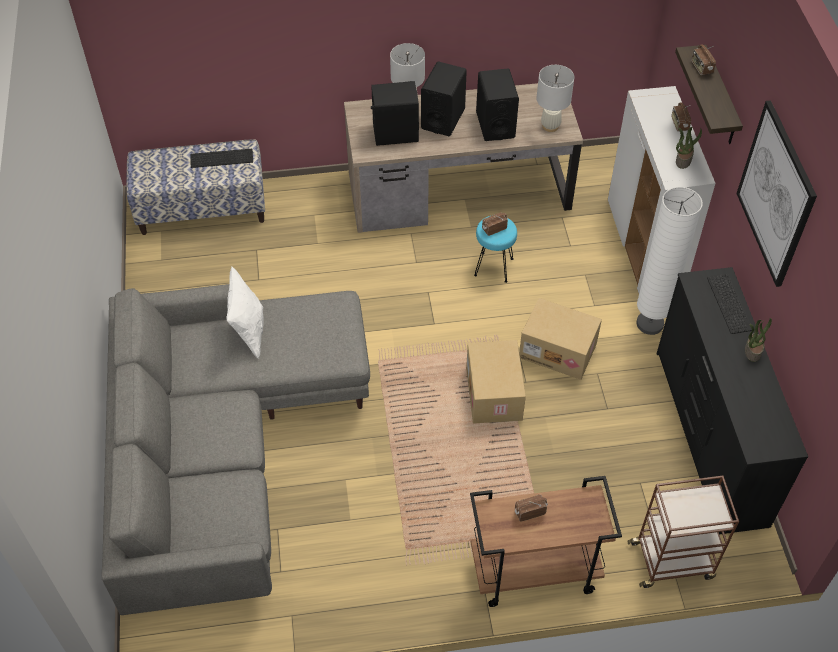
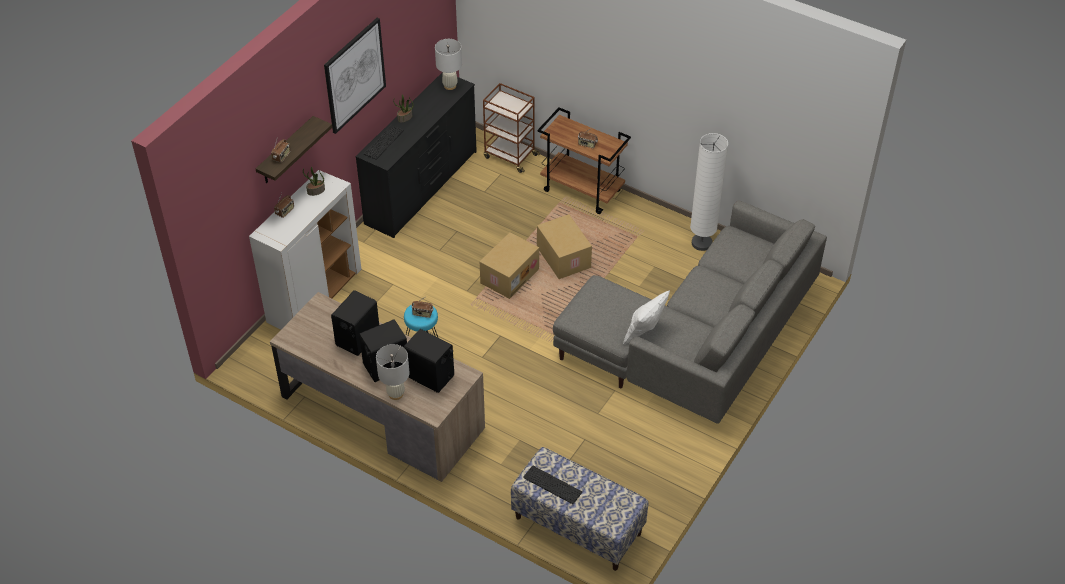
camera: 140 degrees left, 5 degrees down
cardboard box [519,298,602,380] -> cardboard box moved to [537,214,592,279]
white table lamp [536,65,574,132] -> white table lamp moved to [435,39,462,90]
white floor lamp [637,187,703,335] -> white floor lamp moved to [690,133,728,251]

